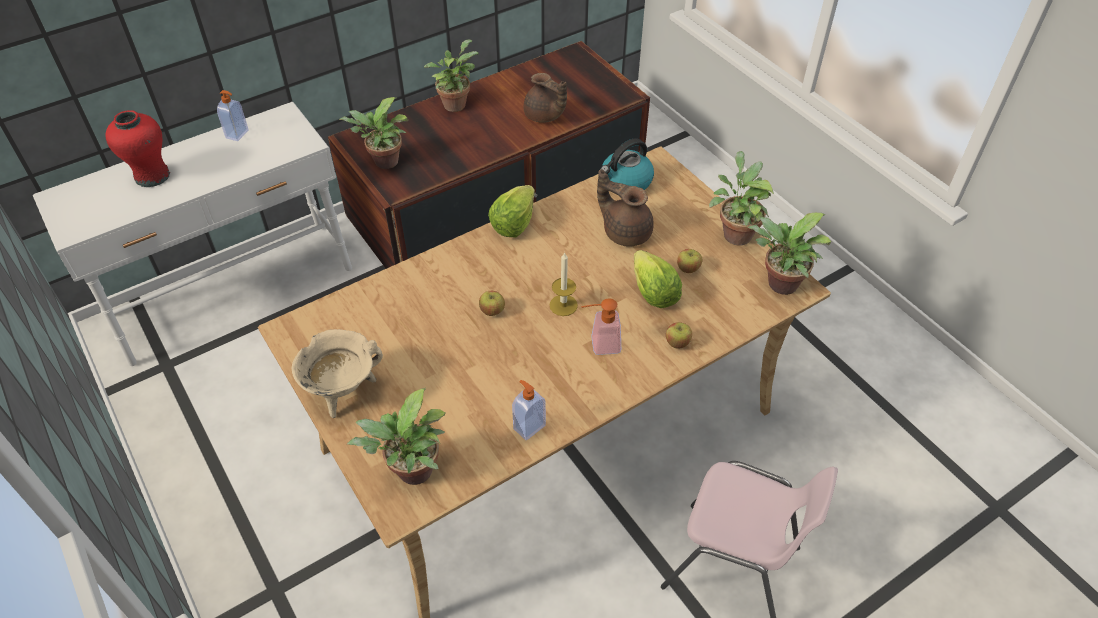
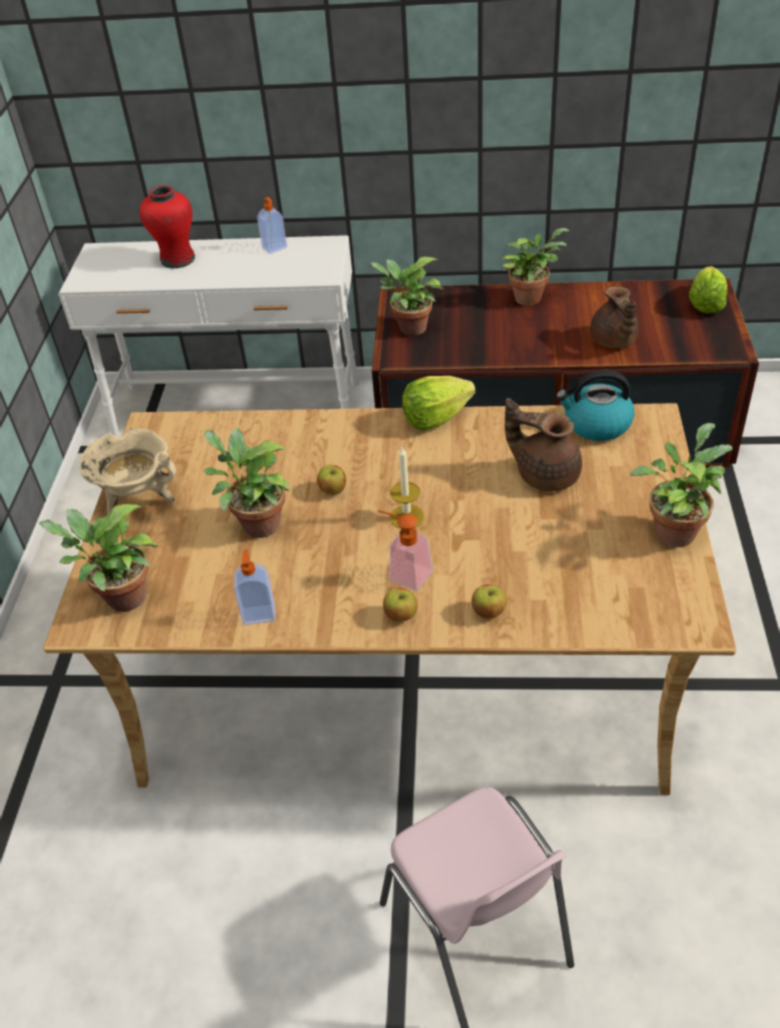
camera: 40 degrees right, 5 degrees down
brown teapot [597,169,654,247] -> brown teapot turned 45 degrees counterclockwise [505,398,582,491]
lettuce [634,250,682,308] -> lettuce moved to [689,266,727,313]
apple [677,249,702,273] -> apple moved to [383,588,418,622]
potted plant [747,213,831,295] -> potted plant moved to [203,428,289,538]

